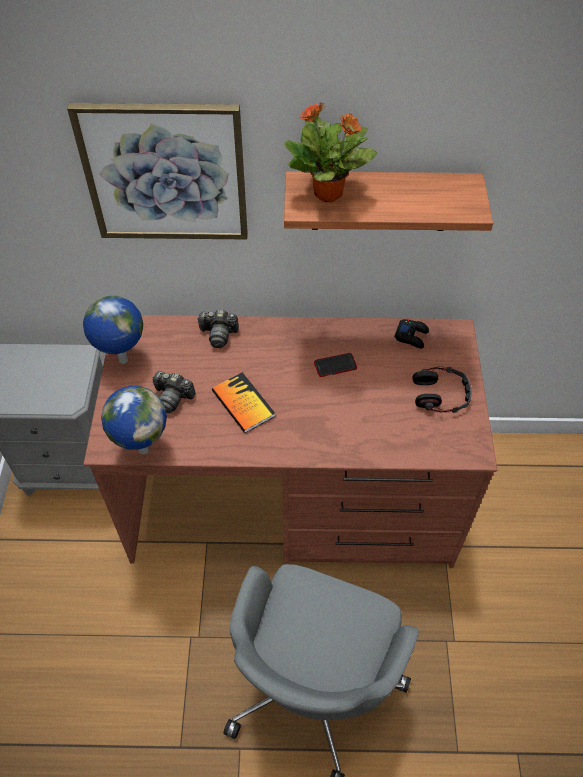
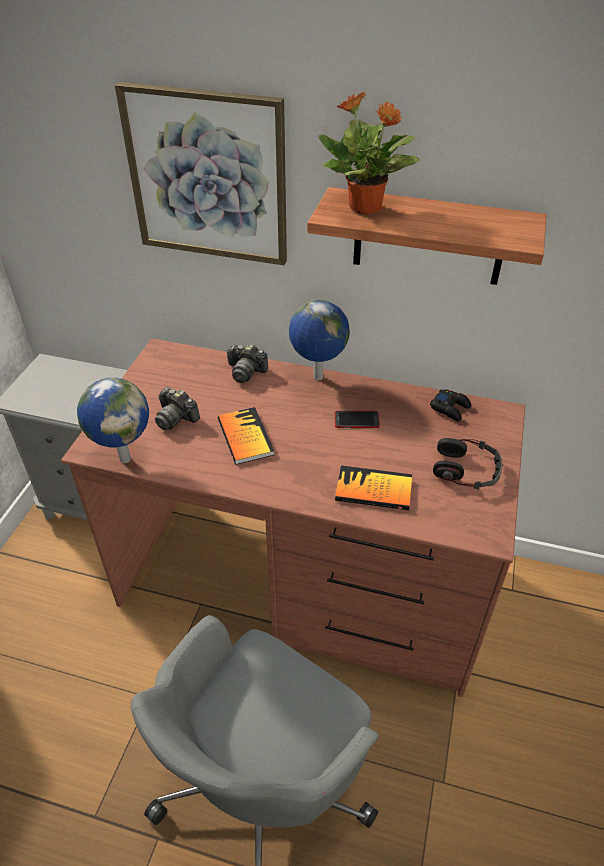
camera: 15 degrees right, 10 degrees down
globe [83,295,143,364] -> globe moved to [289,300,350,380]
none -> book [335,466,412,510]

